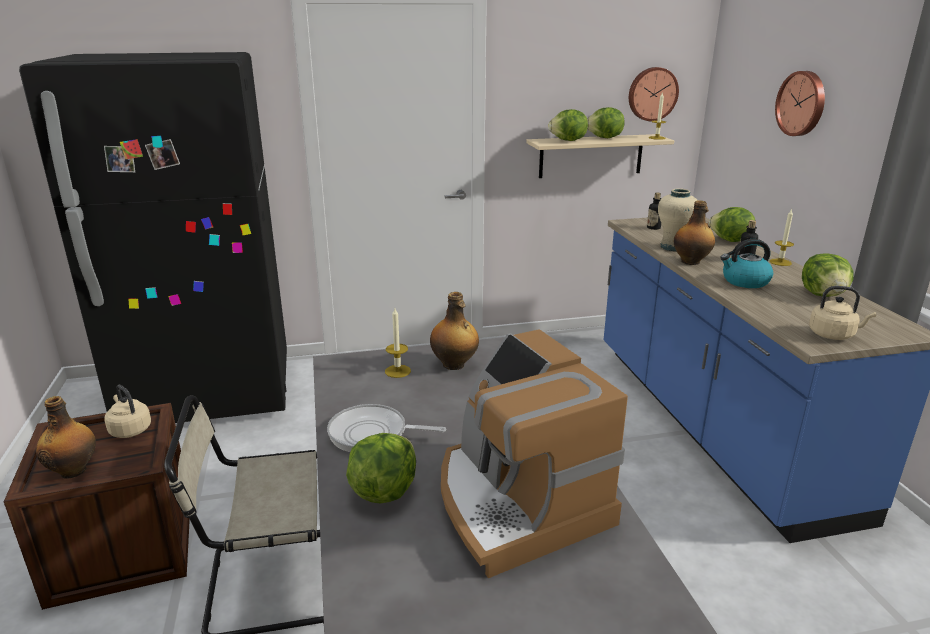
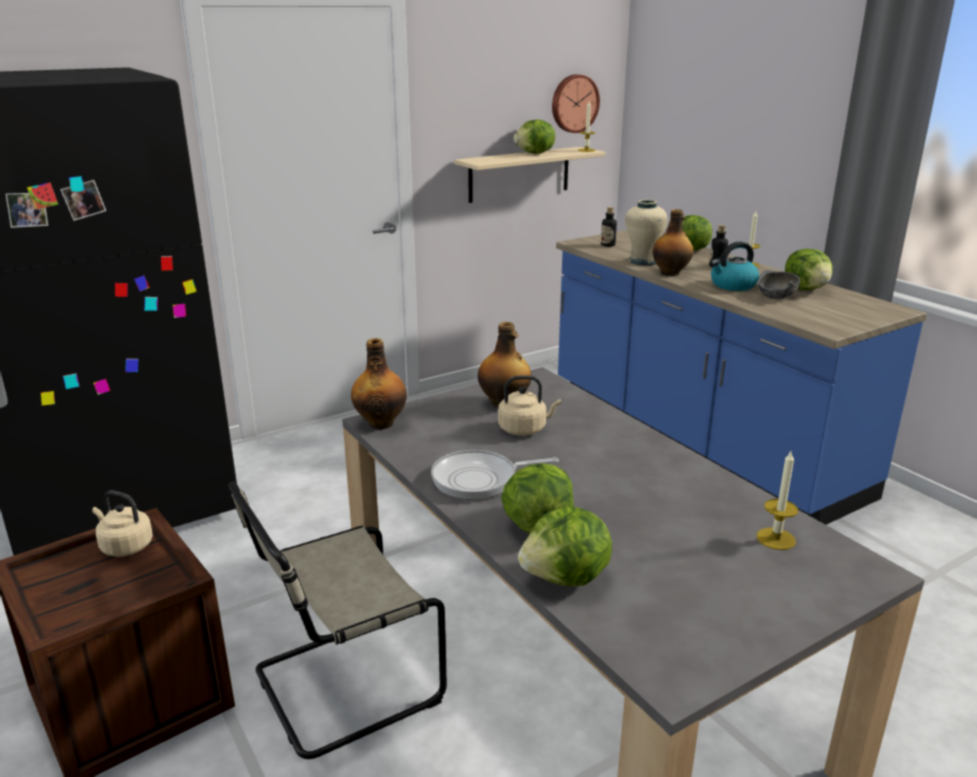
camera: 20 degrees left, 0 degrees up
bottle [36,396,96,479] -> bottle moved to [351,338,407,430]
candle [385,308,411,378] -> candle moved to [757,451,798,550]
coffee machine [441,329,628,578] -> none
lettuce [548,109,588,141] -> lettuce moved to [518,507,612,586]
wall clock [775,71,825,136] -> none
beige kettle [809,286,876,340] -> beige kettle moved to [498,375,561,436]
none -> grey bowl [758,270,800,299]

